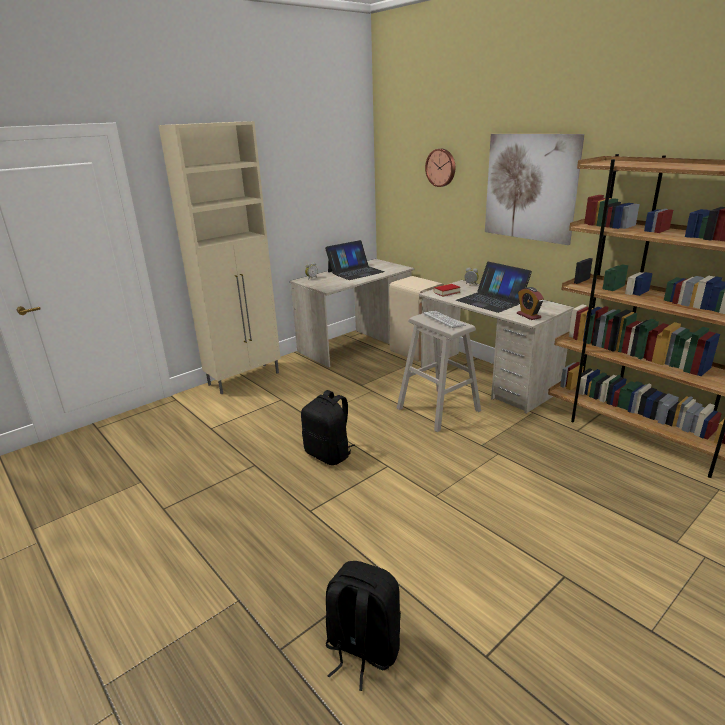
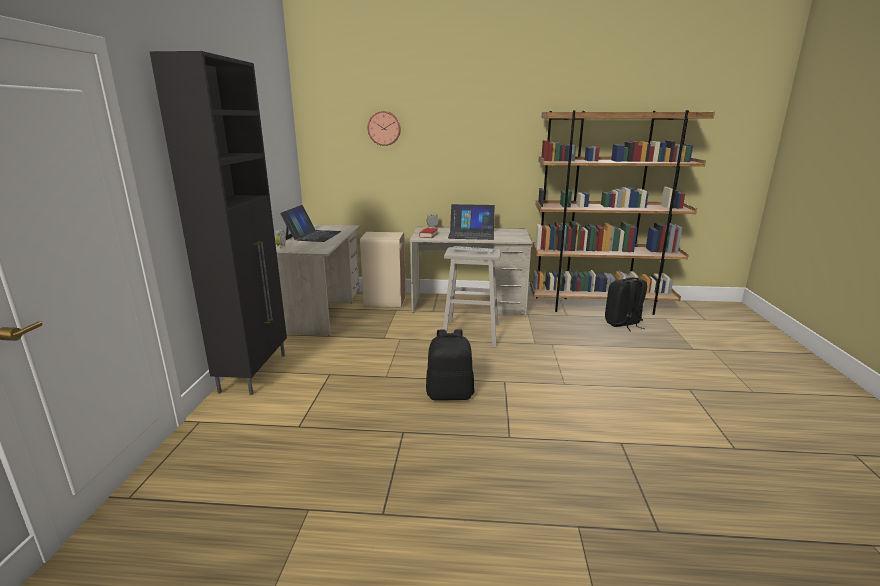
camera: 45 degrees left, 5 degrees down
beige cabinet [158,121,281,395] -> black cabinet [149,51,287,395]
black backpack [326,561,401,691] -> black backpack moved to [605,277,647,331]
picture [485,134,585,245] -> none
alarm clock [517,287,544,320] -> none

